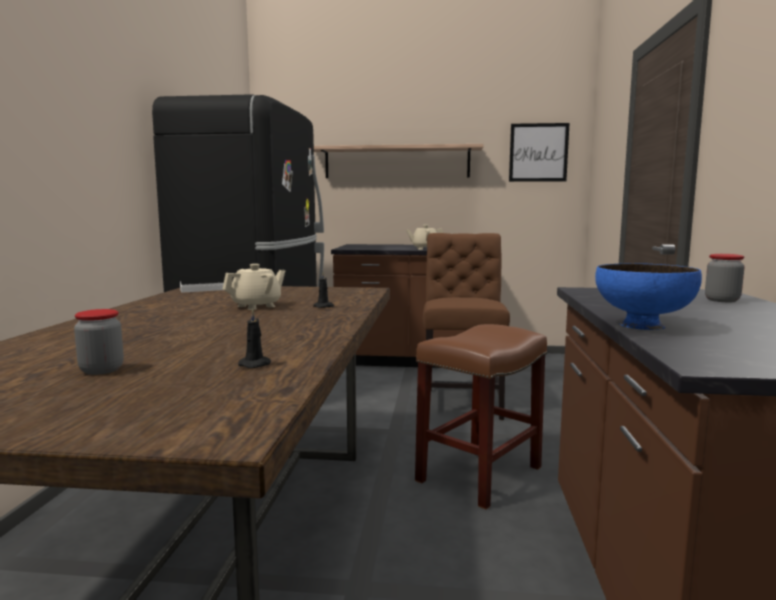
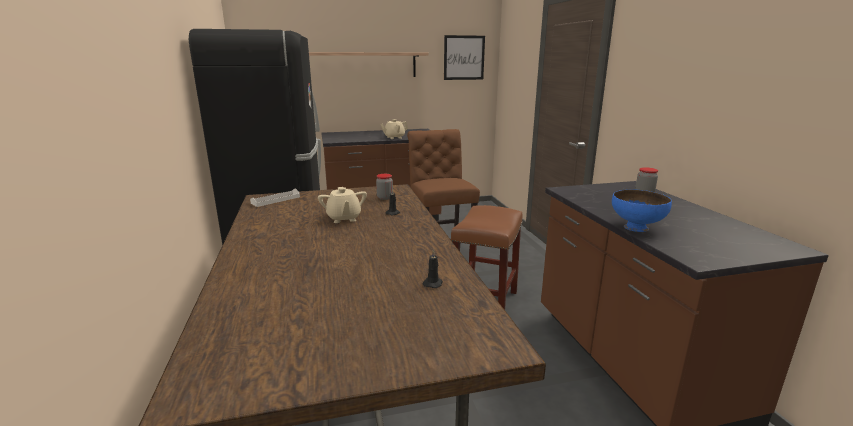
camera: 20 degrees left, 10 degrees up
jar [74,309,124,375] -> jar moved to [376,174,393,200]
beige teapot [223,264,286,310] -> beige teapot turned 135 degrees clockwise [318,187,367,223]

